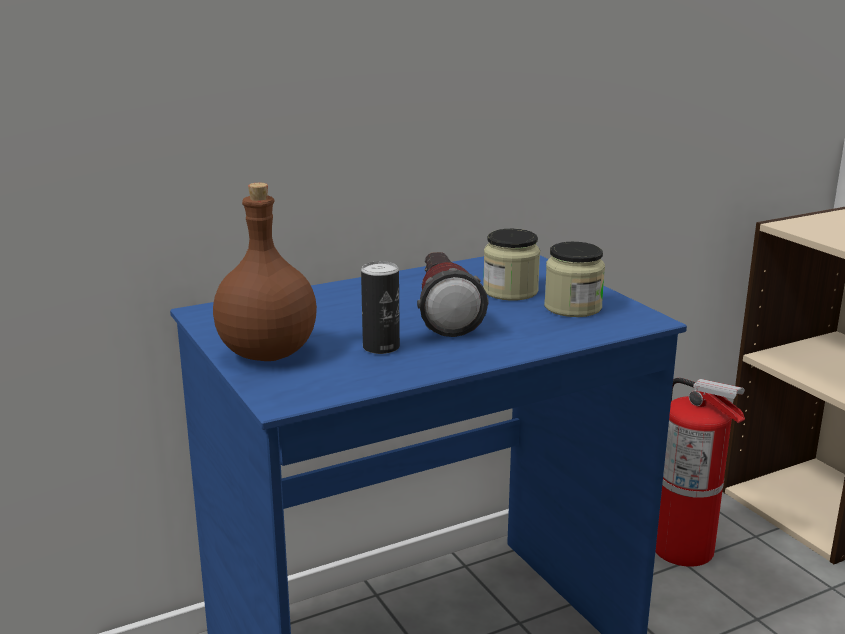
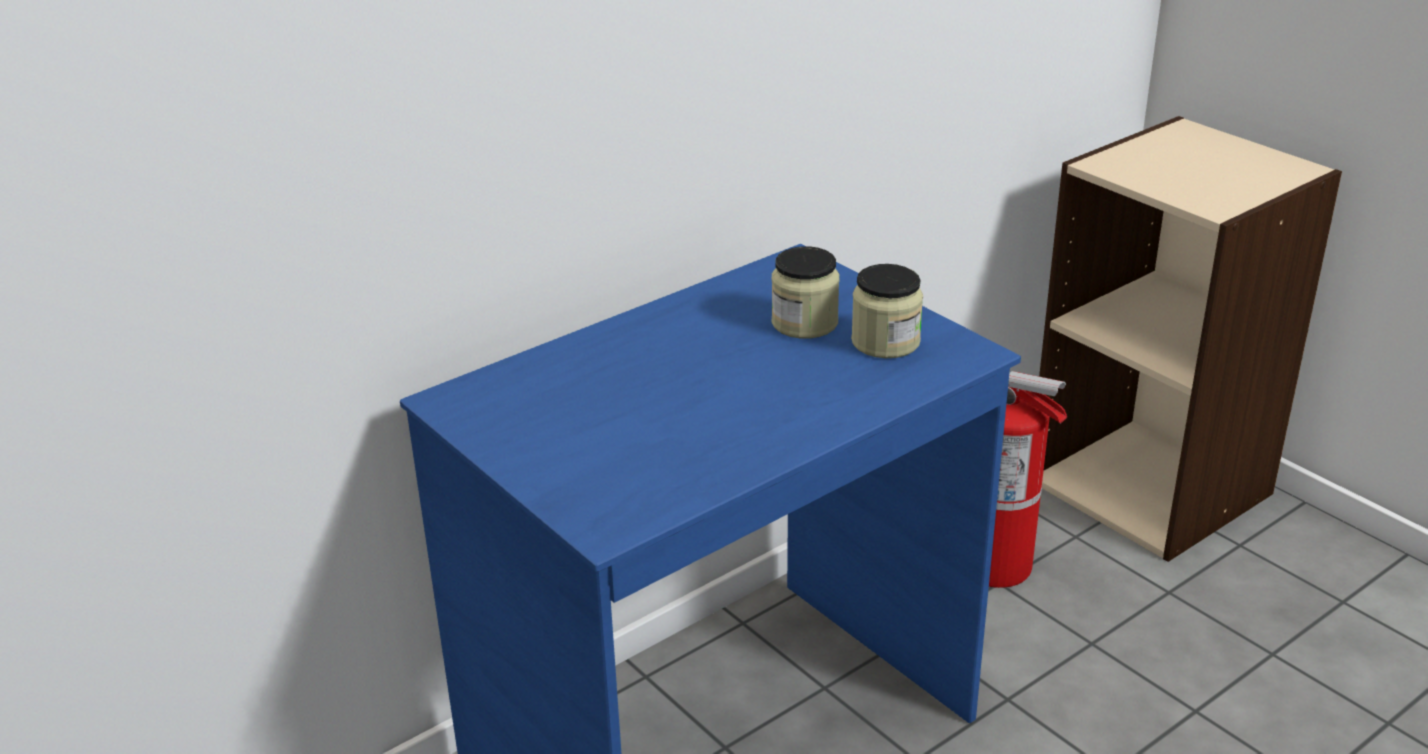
camera: 10 degrees left, 10 degrees up
brown bottle [213,183,317,361] -> none
can [361,261,400,354] -> none
flashlight [417,252,489,337] -> none

